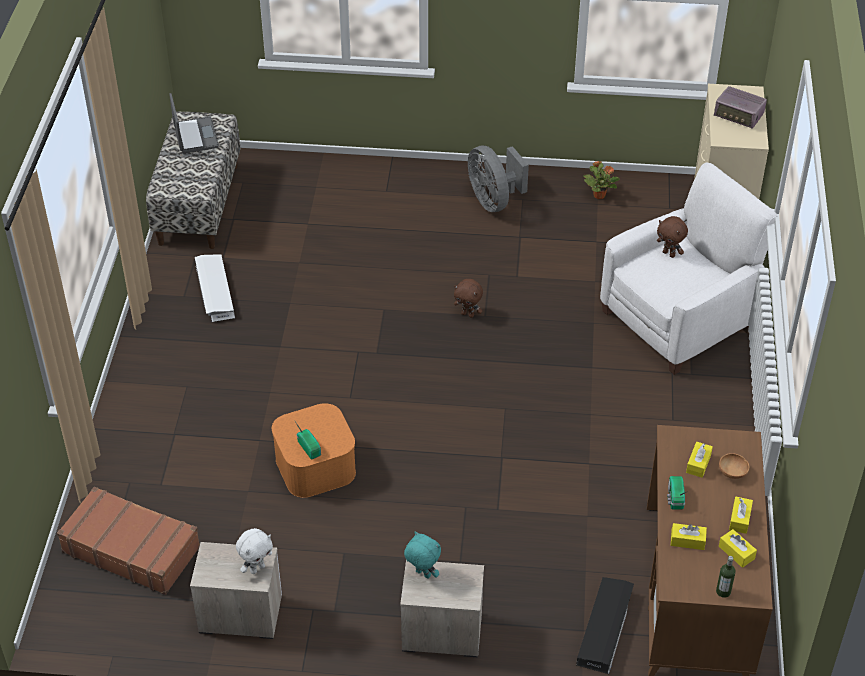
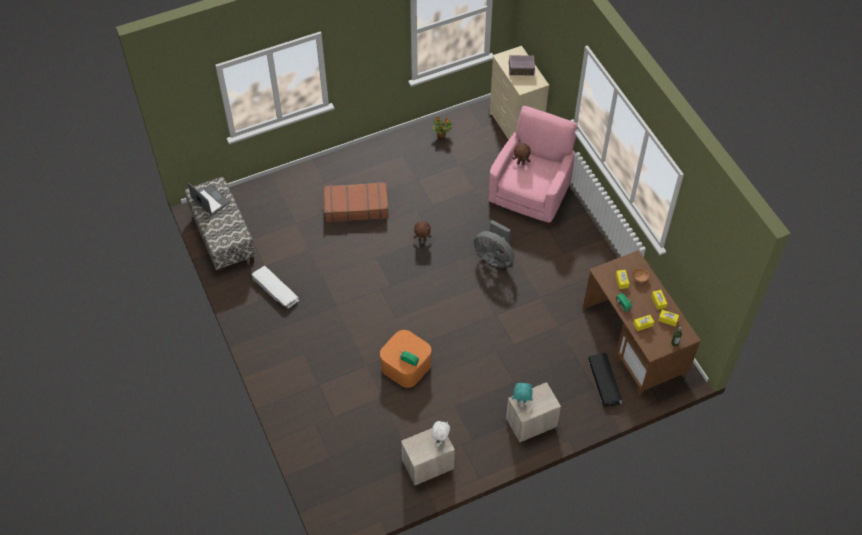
camera: 30 degrees left, 10 degrees up
brown suitcase [57,487,200,595] -> brown suitcase moved to [324,182,389,222]
grey fan [468,146,529,212] -> grey fan moved to [474,220,514,268]
white armchair [600,162,777,375] -> pink armchair [488,106,578,227]

